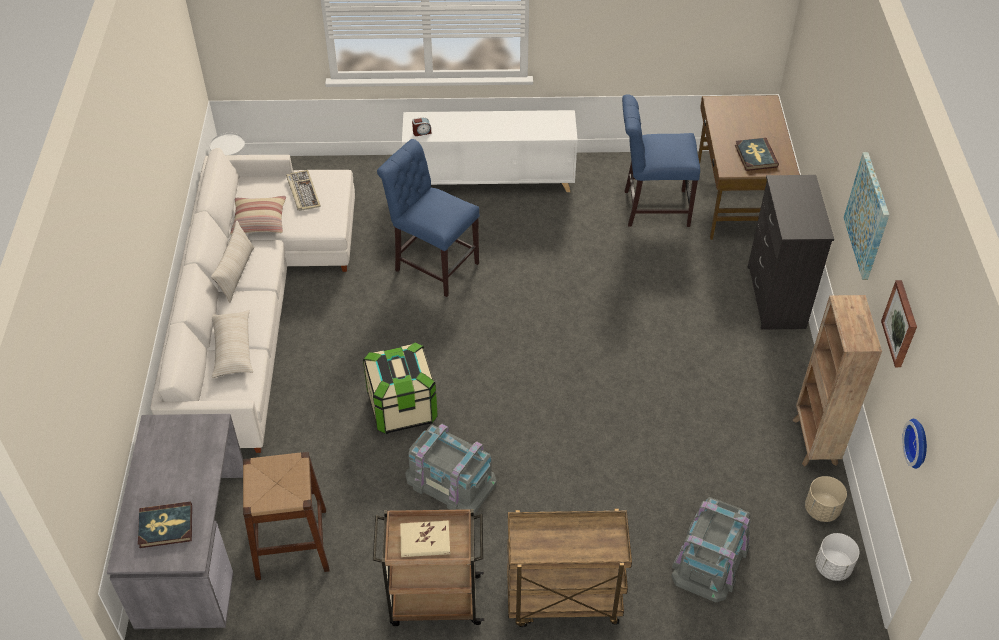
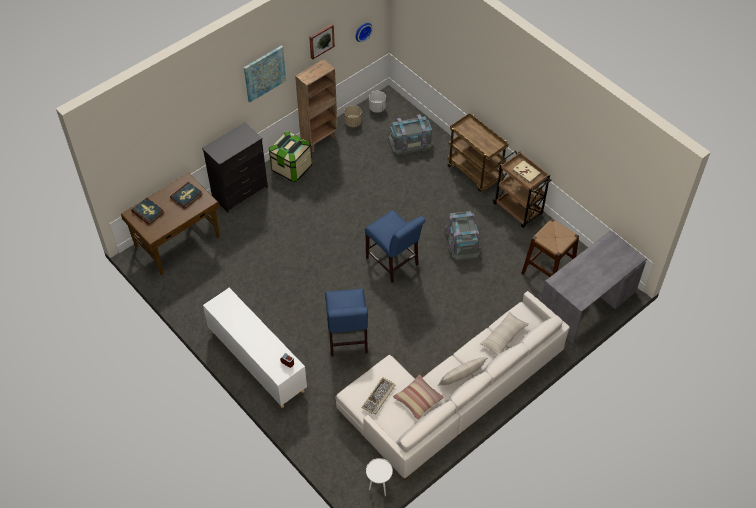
camera: 130 degrees left, 5 degrees up
book [138,501,192,548] -> book moved to [131,198,164,225]
storage box [363,342,438,434] -> storage box moved to [269,131,312,182]
blue chair [622,94,700,227] -> blue chair moved to [365,210,426,283]

